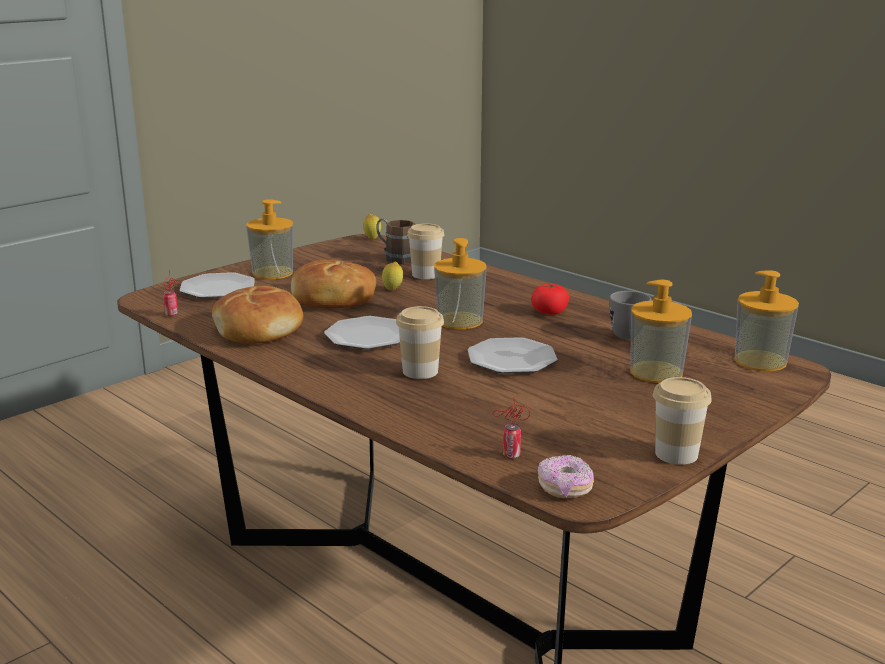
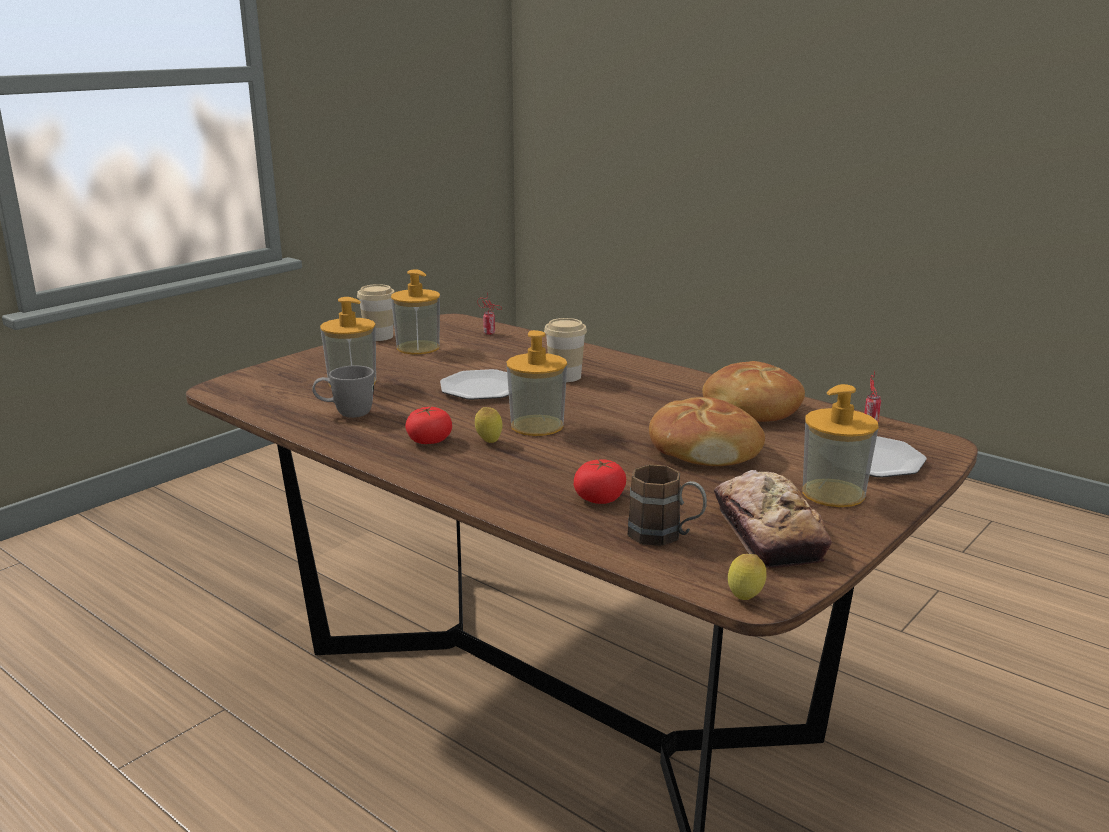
camera: 175 degrees right, 0 degrees up
plate [324,316,400,349] -> none
lemon [382,262,403,290] -> lemon moved to [475,407,503,443]
cup [407,224,444,279] -> tomato [574,459,626,504]
donut [538,455,594,498] -> none
soap dispenser [735,270,799,371] -> soap dispenser moved to [391,270,440,354]
none -> bread [714,470,832,568]

